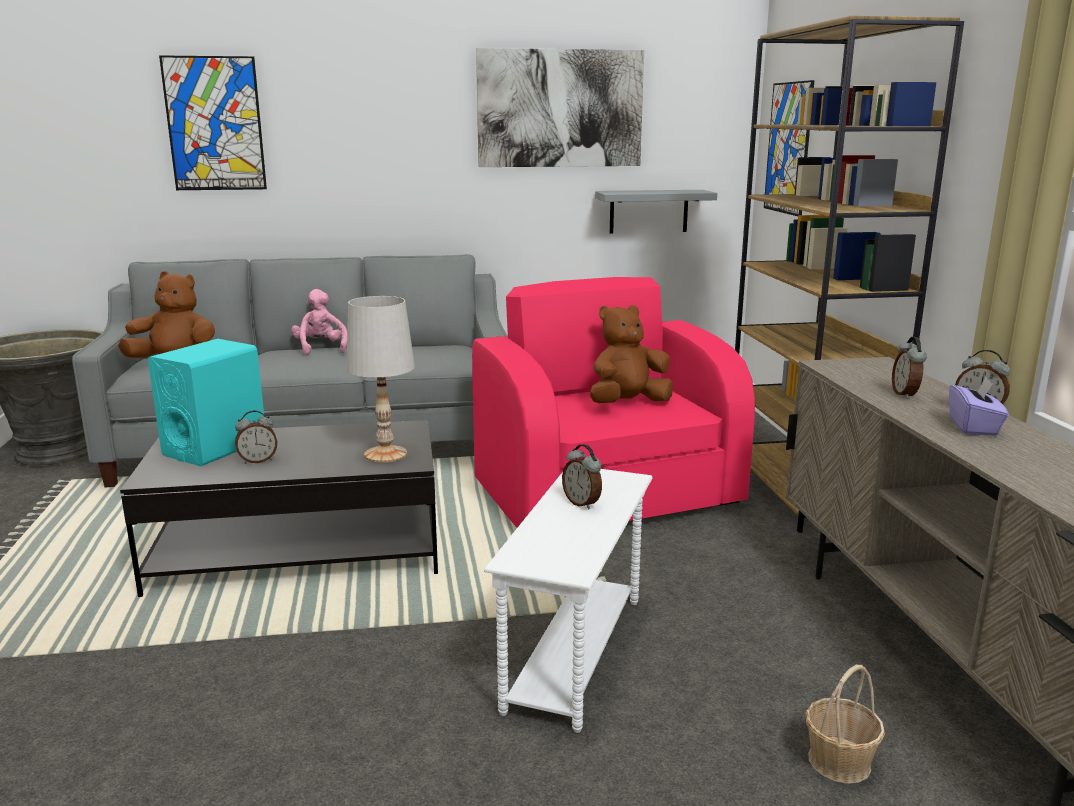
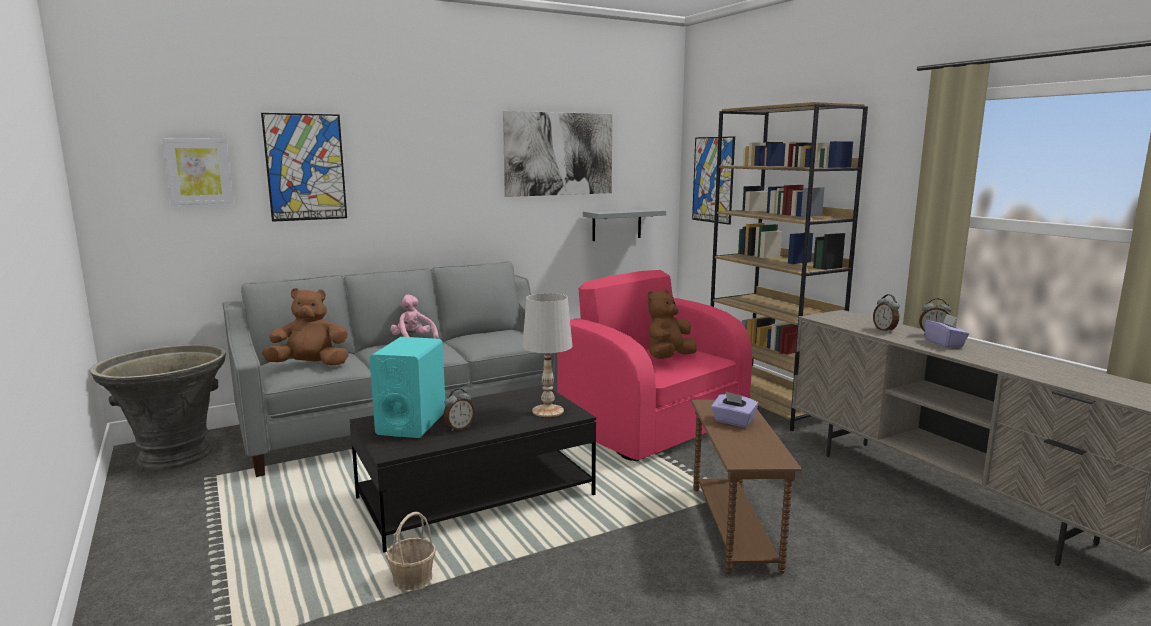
camera: 20 degrees left, 5 degrees down
white side table [484,469,653,733] -> brown side table [691,400,802,574]
alarm clock [562,444,602,509] -> purple tissue box [711,391,758,428]
basket [806,665,885,784] -> basket moved to [386,512,436,591]
none -> picture [162,139,233,205]

